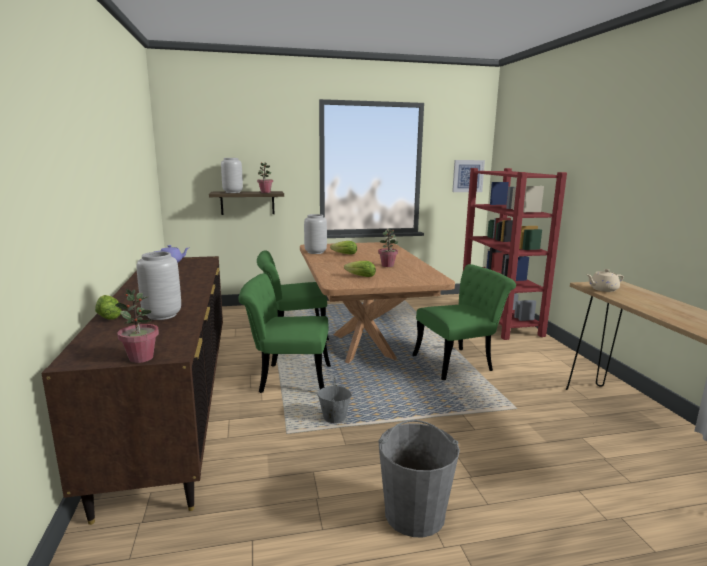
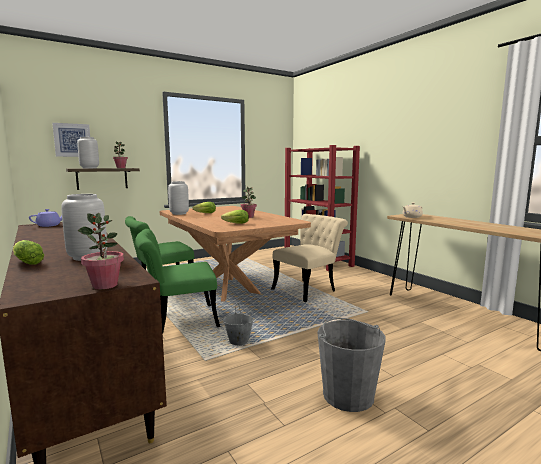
camera: 20 degrees left, 5 degrees down
green chair [412,264,516,380] -> beige chair [271,214,348,302]
picture [452,160,485,192] -> picture moved to [52,123,90,157]

